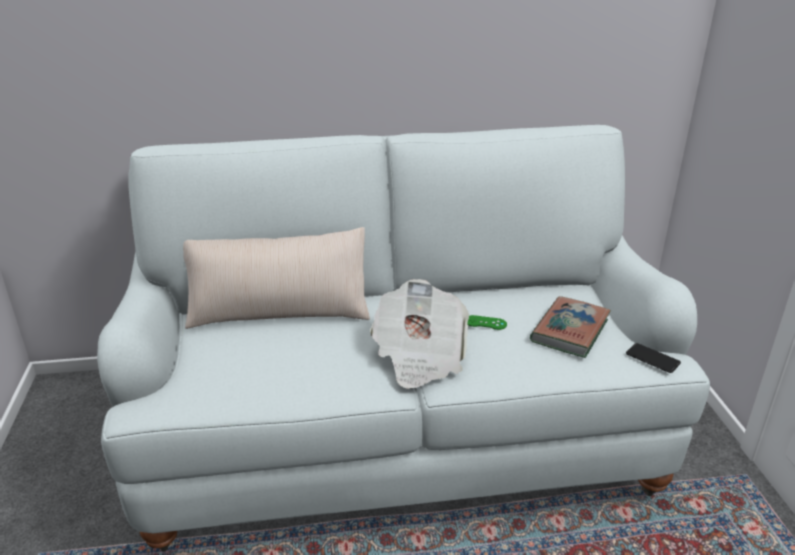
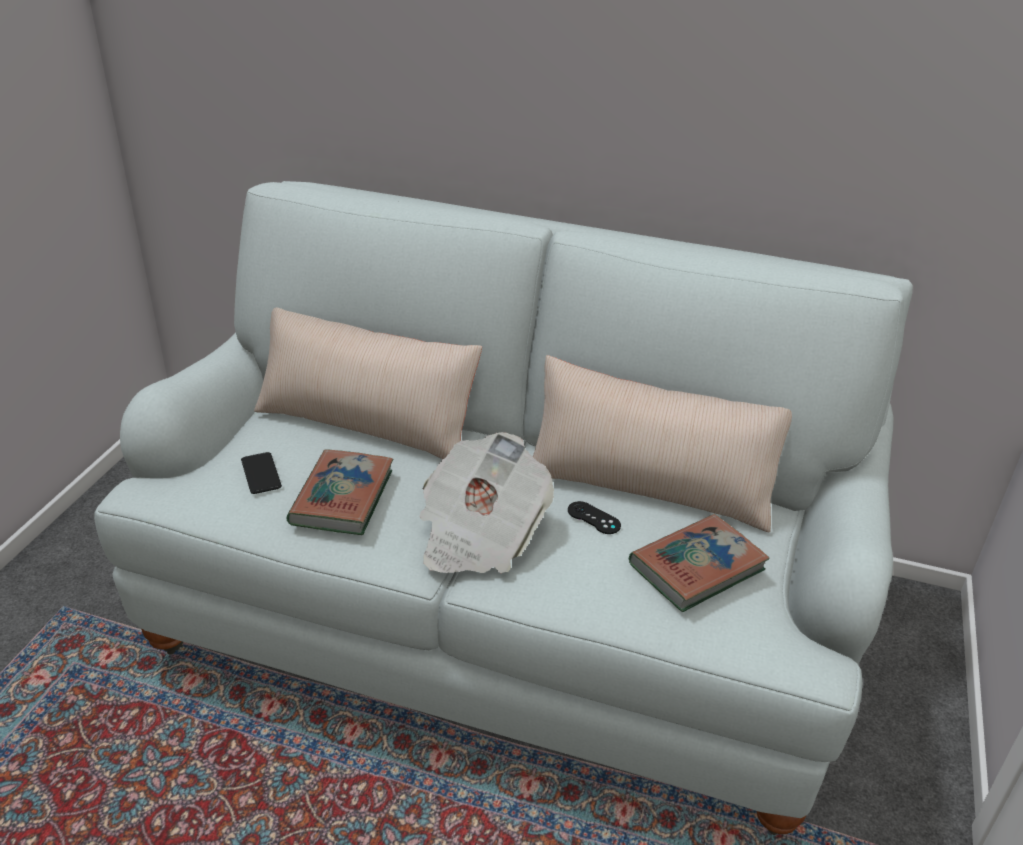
camera: 25 degrees right, 5 degrees up
green game controller [467,315,507,330] -> black game controller [568,501,621,534]
phone [626,343,681,373] -> phone moved to [241,452,282,494]
none -> book [287,449,393,535]
none -> beige pillow [533,355,792,532]

